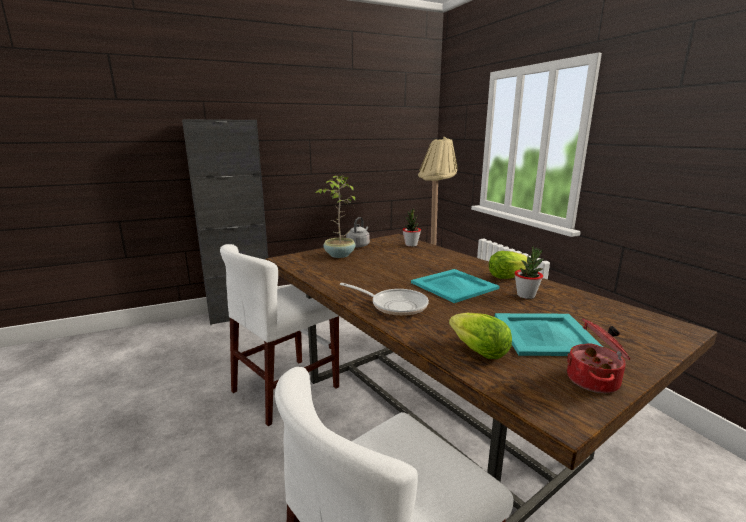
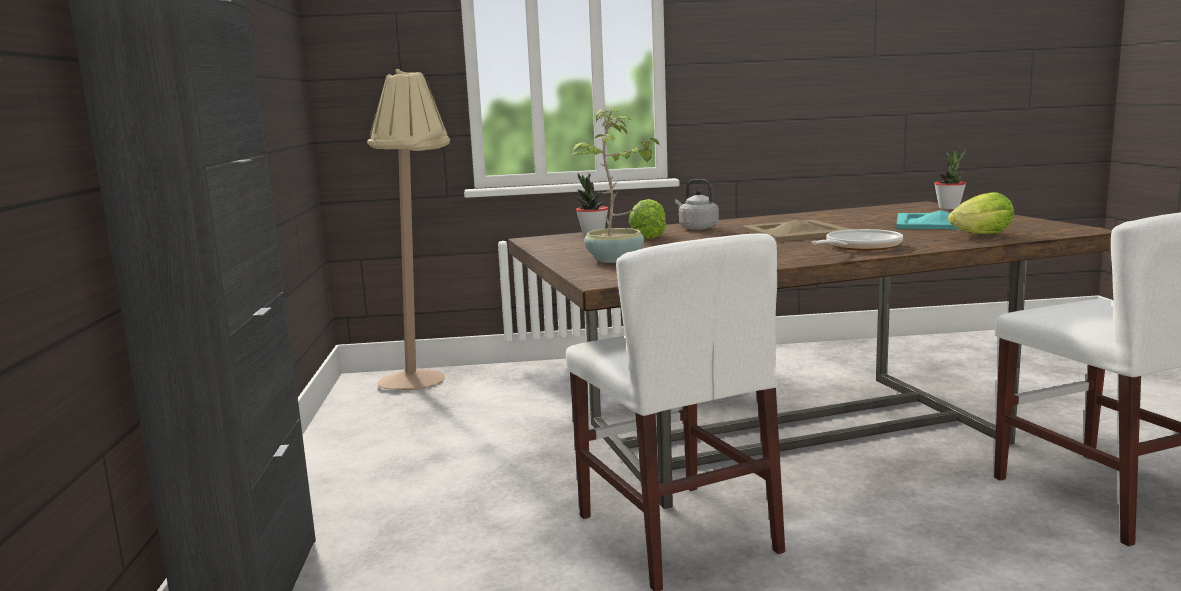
camera: 70 degrees left, 5 degrees down
grey kettle [346,217,370,247] -> grey kettle moved to [675,179,719,230]
turquoise tray [411,269,500,303] -> beige tray [741,219,850,241]
lettuce [489,251,528,279] -> lettuce moved to [629,199,667,239]
potted plant [514,246,543,299] -> potted plant moved to [934,150,966,209]
cooking pot [567,318,630,393] -> none

